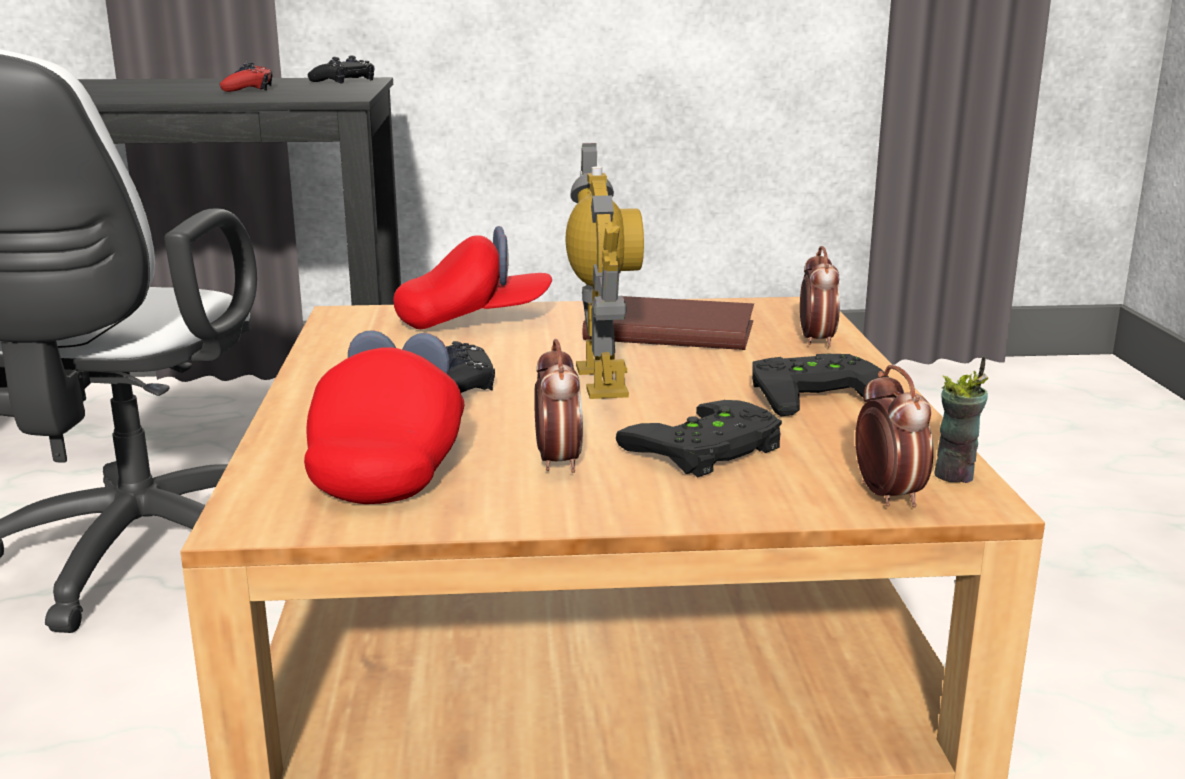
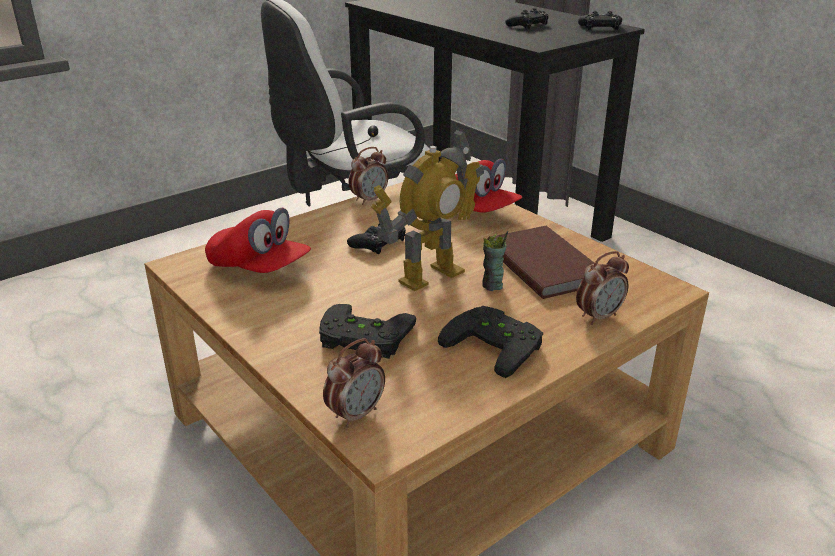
camera: 55 degrees right, 10 degrees up
red game controller [220,61,272,92] -> black game controller [505,8,549,29]
red cap [304,330,465,504] -> red cap turned 60 degrees clockwise [205,208,311,273]
alarm clock [534,339,583,473] -> alarm clock moved to [348,147,388,205]
cup [934,357,989,483] -> cup moved to [482,231,508,291]

